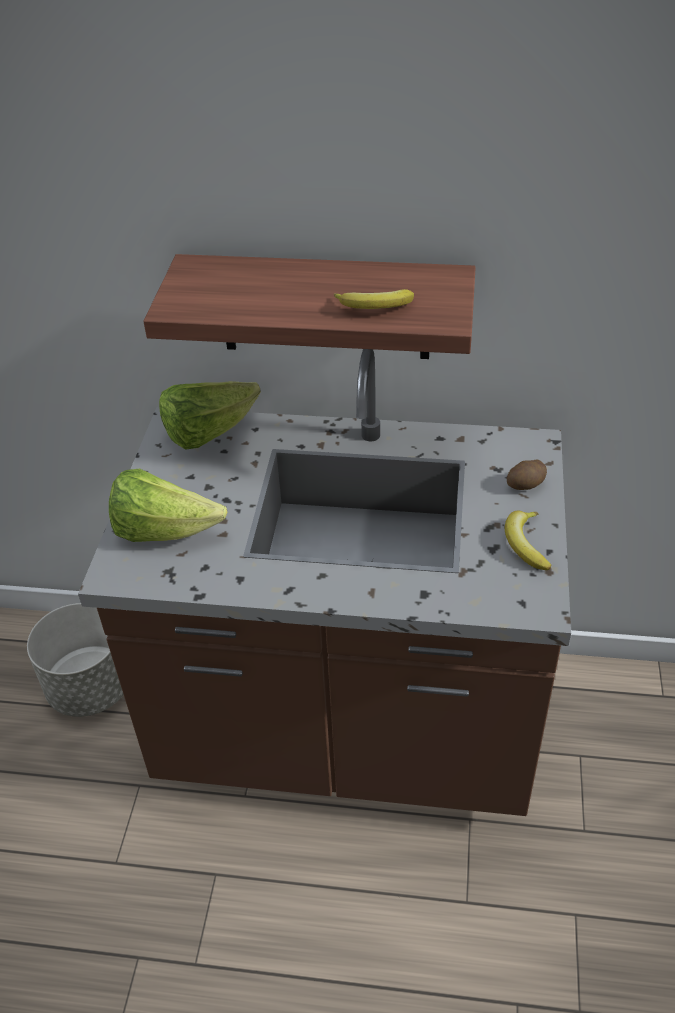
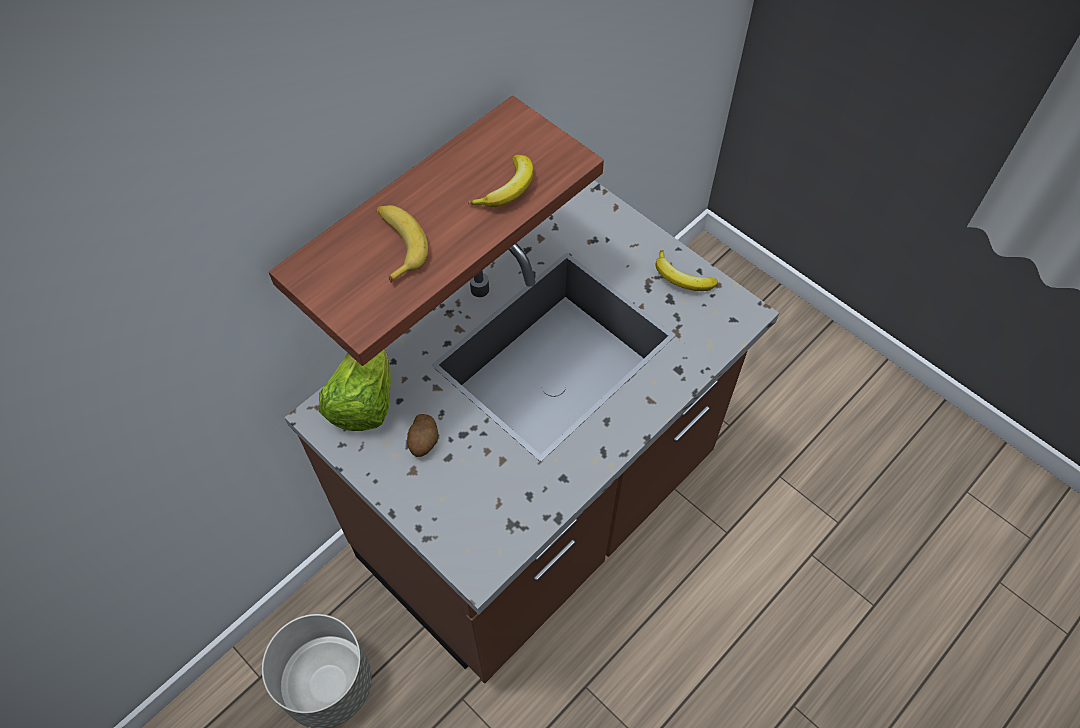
camera: 55 degrees left, 15 degrees up
lettuce [109,469,227,542] -> none
potato [507,459,547,490] -> potato moved to [407,414,439,457]
none -> banana [377,205,428,283]

